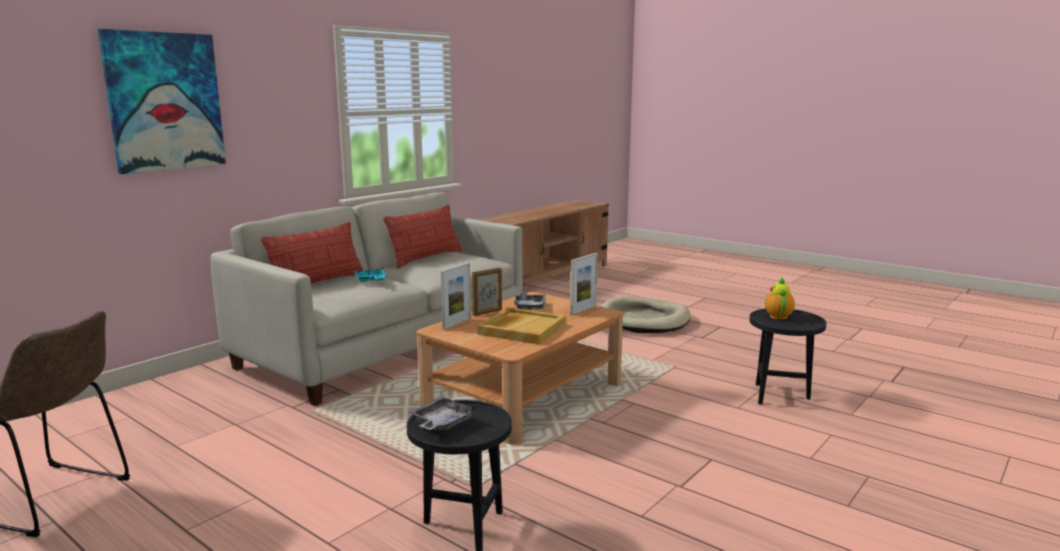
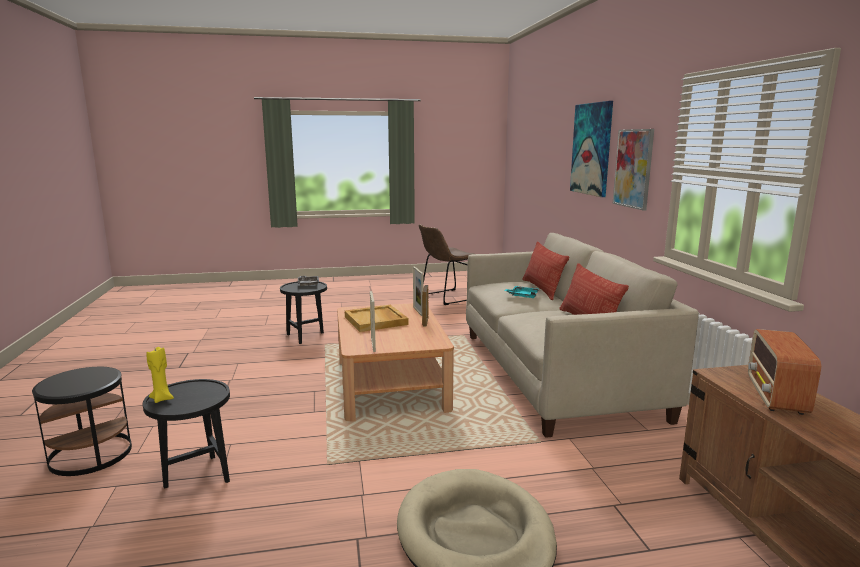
camera: 130 degrees right, 0 degrees up
grey tray [514,293,546,310] -> none
teapot [765,278,795,319] -> none
none -> black side table [32,367,132,476]
none -> yellow candle [146,347,174,403]
none -> picture [612,129,654,211]
none -> radio [748,329,821,415]

